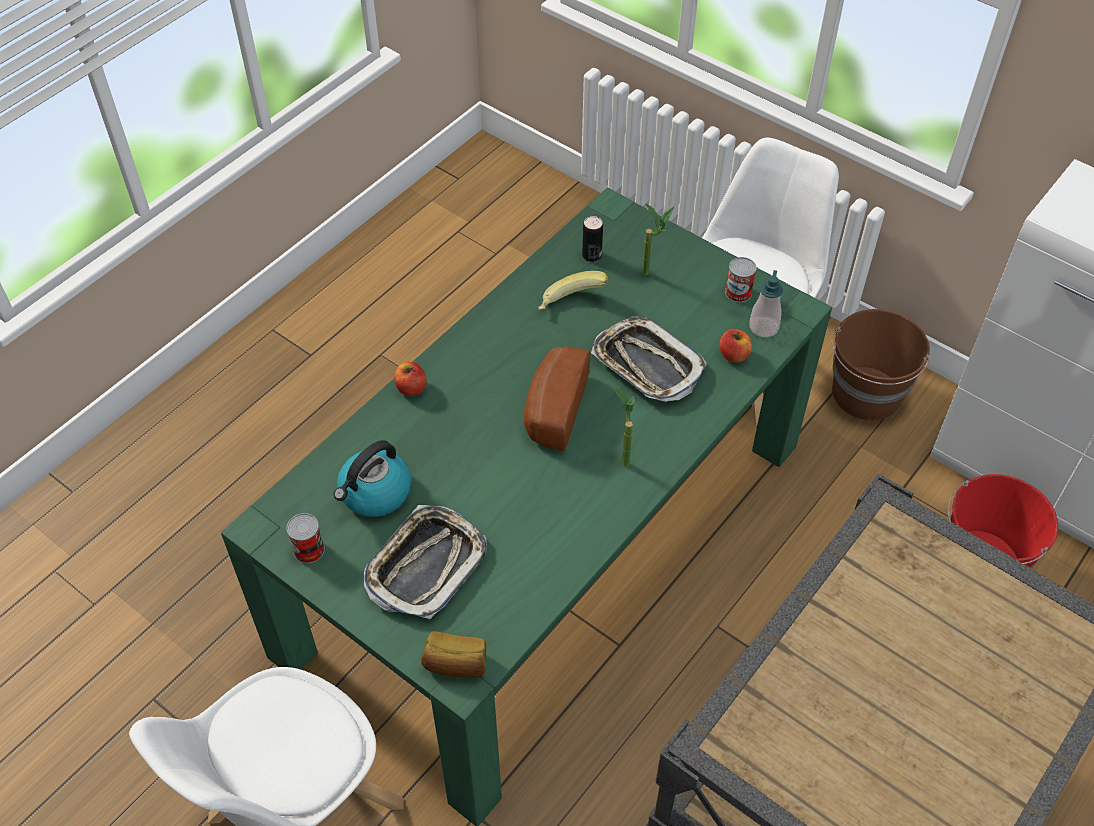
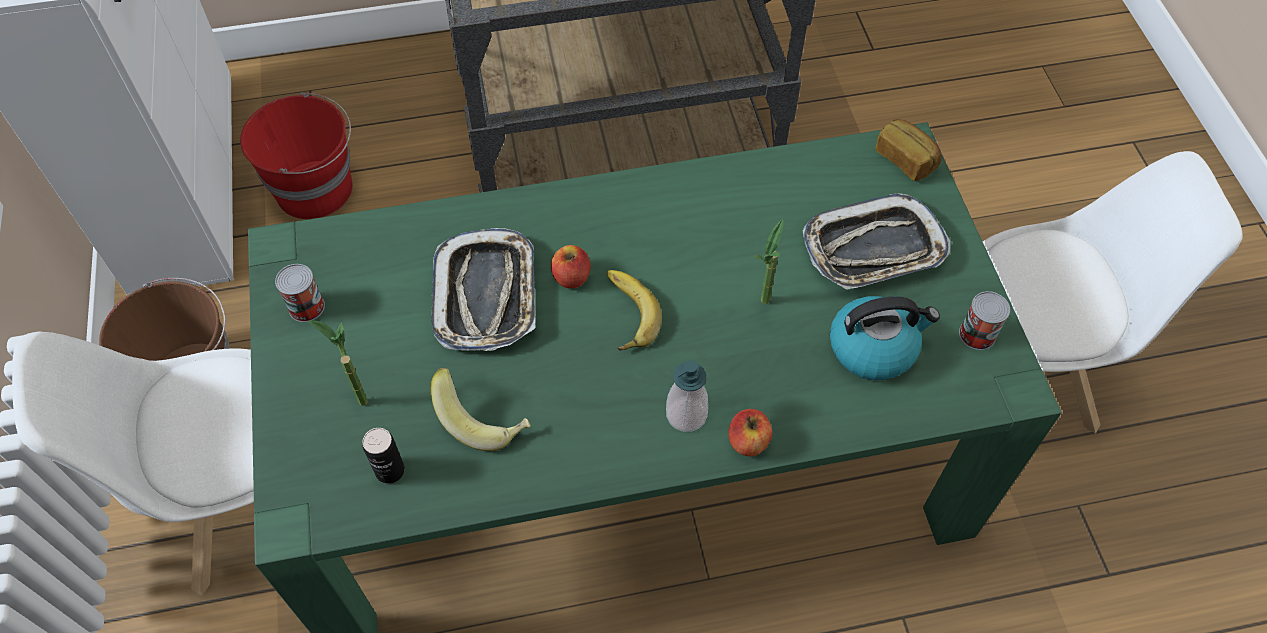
camera: 140 degrees left, 5 degrees up
bread [524,346,590,451] -> banana [607,270,662,351]
potted plant [613,387,634,466] -> potted plant moved to [753,219,783,304]
apple [719,329,752,363] -> apple moved to [551,245,591,289]
soap dispenser [749,270,783,337] -> soap dispenser moved to [666,360,708,432]

